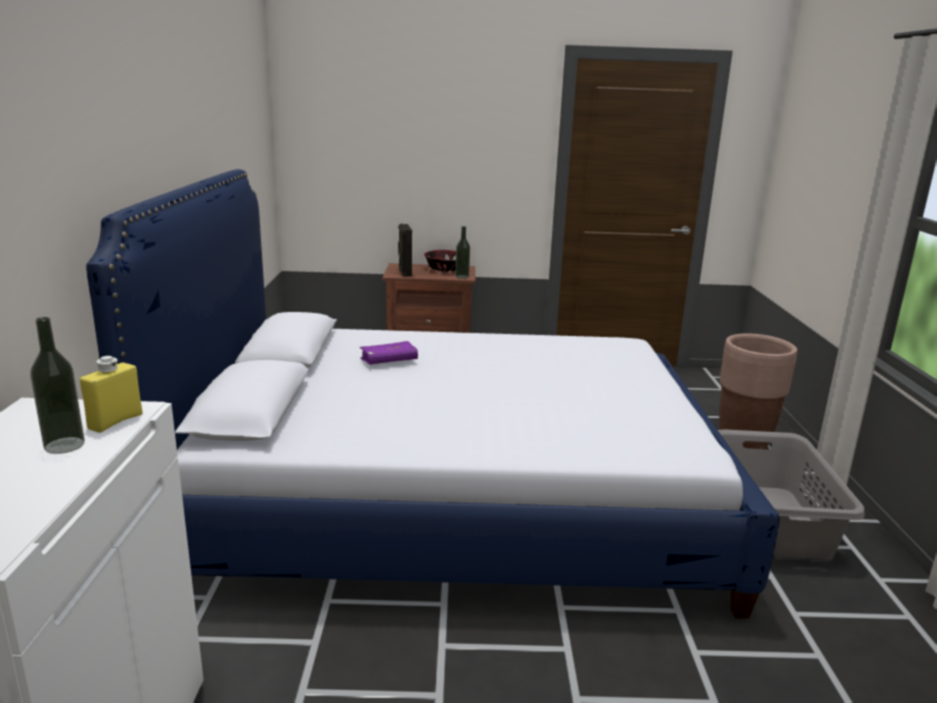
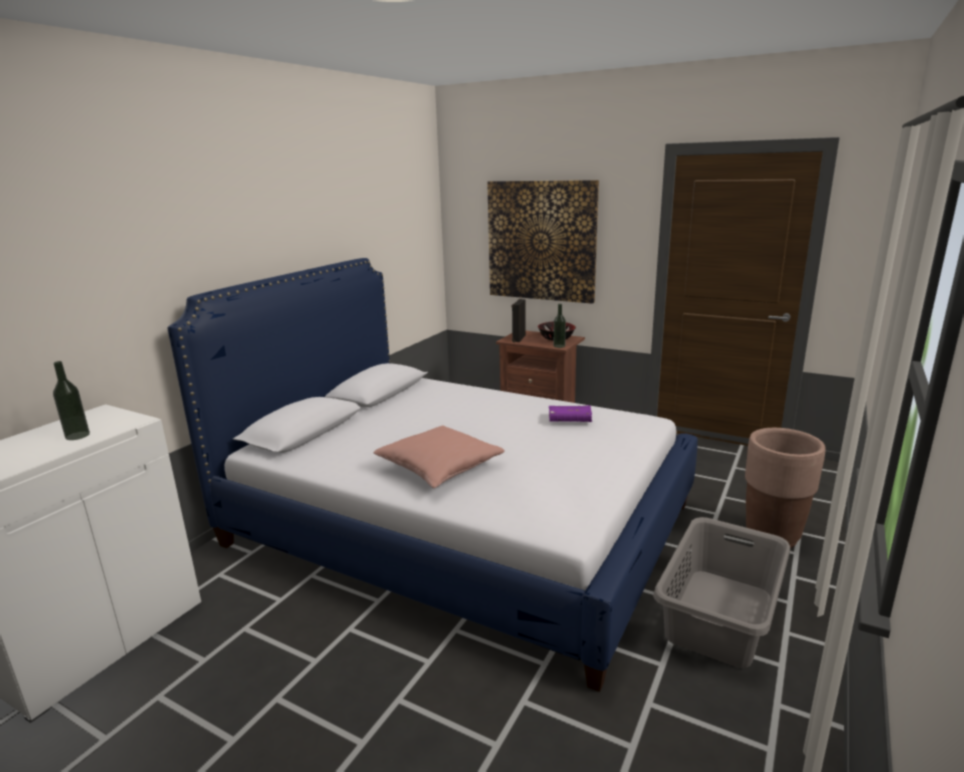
camera: 30 degrees right, 0 degrees up
yellow bottle [80,356,143,433] -> none
purple book [360,341,418,365] -> purple book moved to [549,406,592,422]
none -> pink pillow [373,426,505,488]
none -> picture [487,180,599,304]

